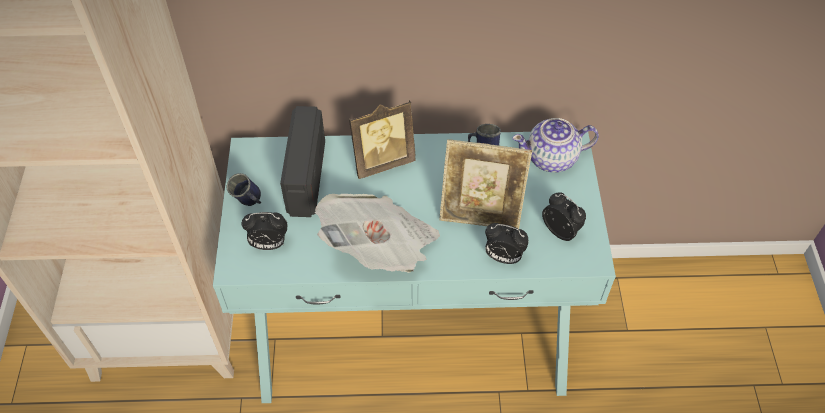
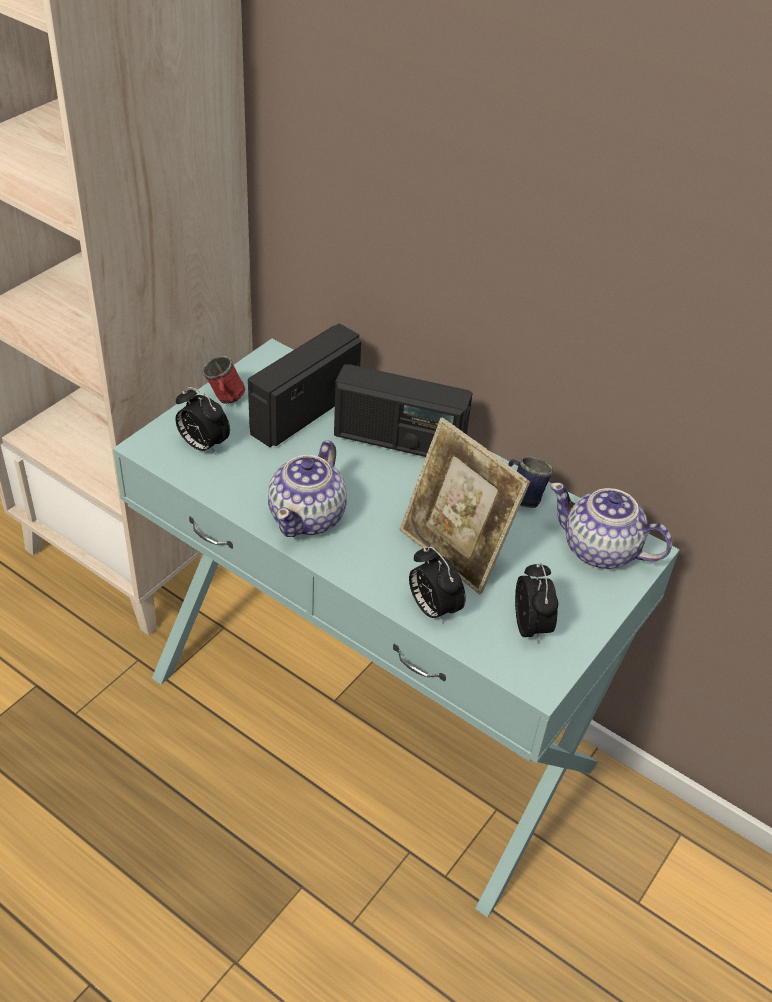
camera: 35 degrees right, 10 degrees down
blue mug [226,173,261,206] -> red mug [203,355,245,404]
newspaper [315,194,440,273] -> teapot [268,440,347,537]
picture frame [349,100,416,179] -> radio [334,364,473,457]

